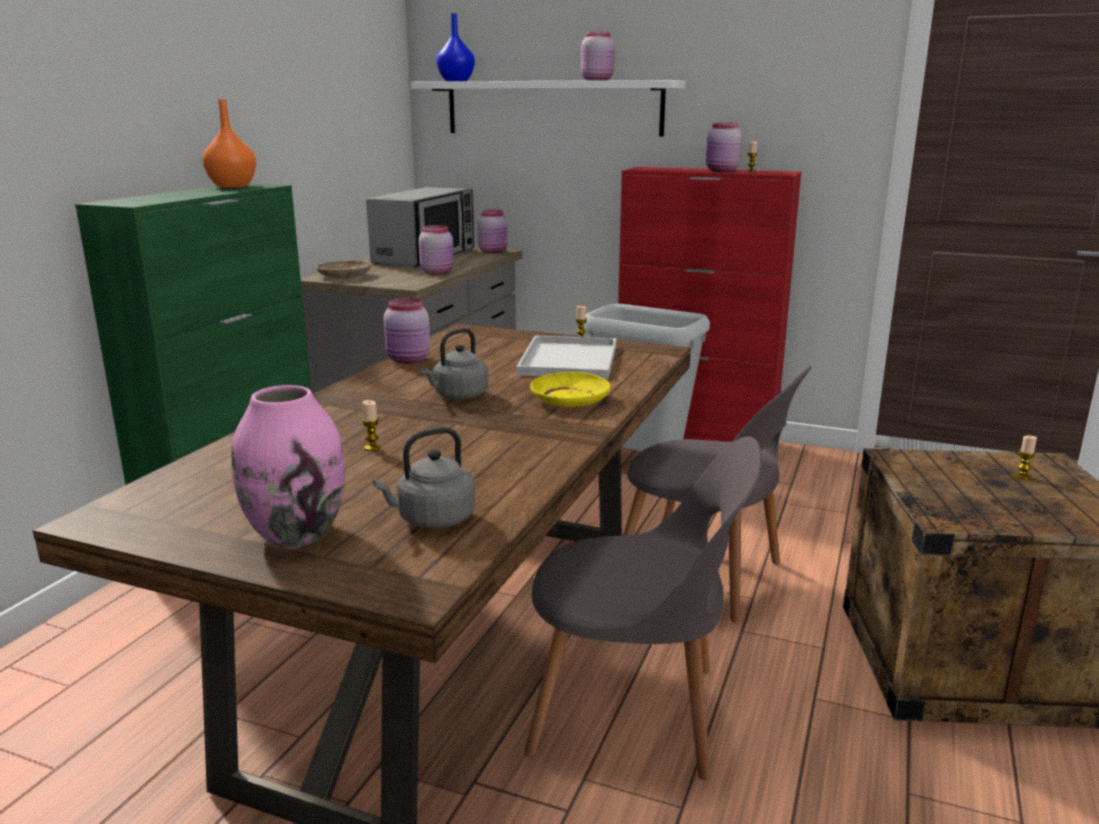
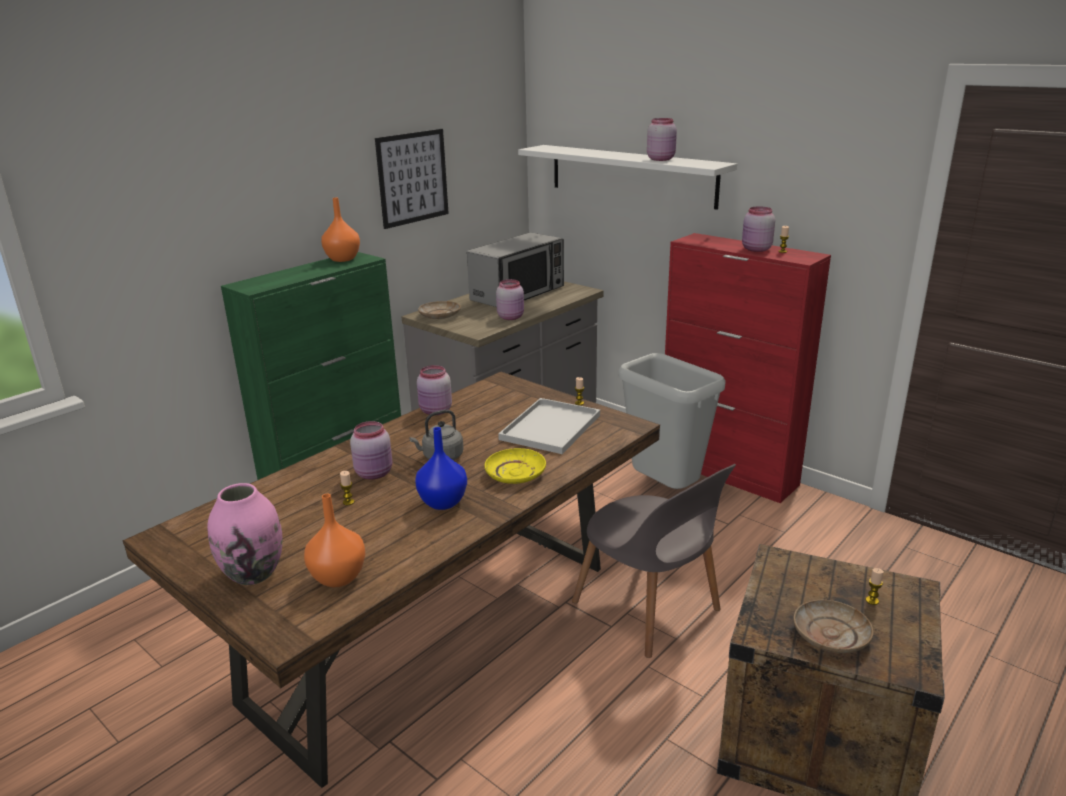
camera: 20 degrees right, 5 degrees up
grey kettle [373,427,475,529] -> orange vase [304,494,366,587]
blue vase [436,13,475,81] -> blue vase moved to [415,427,467,510]
pink jar [477,210,508,253] -> pink jar moved to [350,421,393,480]
grey chair [524,437,762,780] -> none
none -> picture [375,129,449,229]
none -> beige plate [793,600,873,653]

